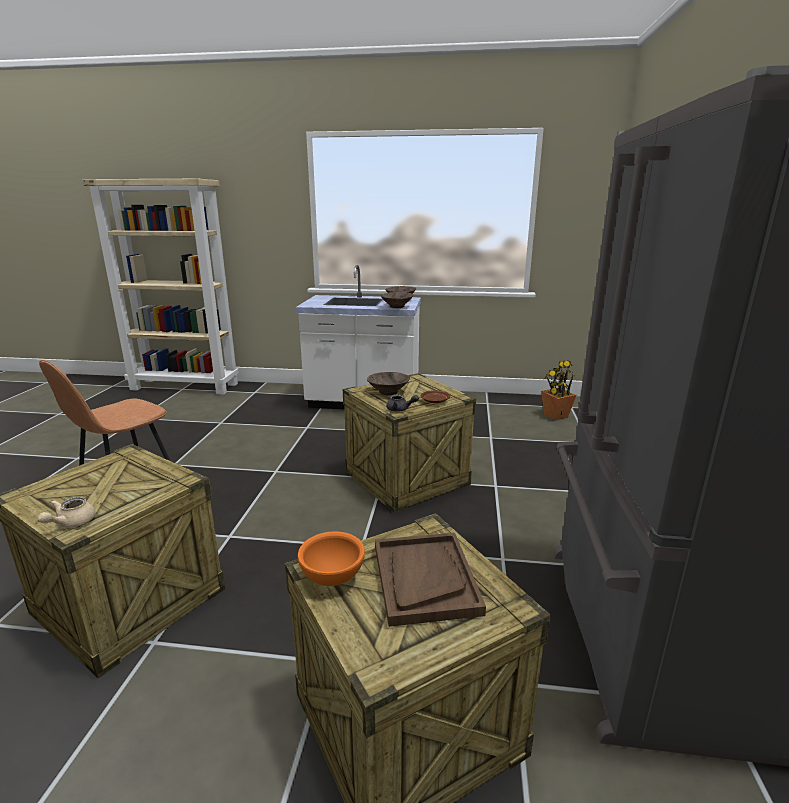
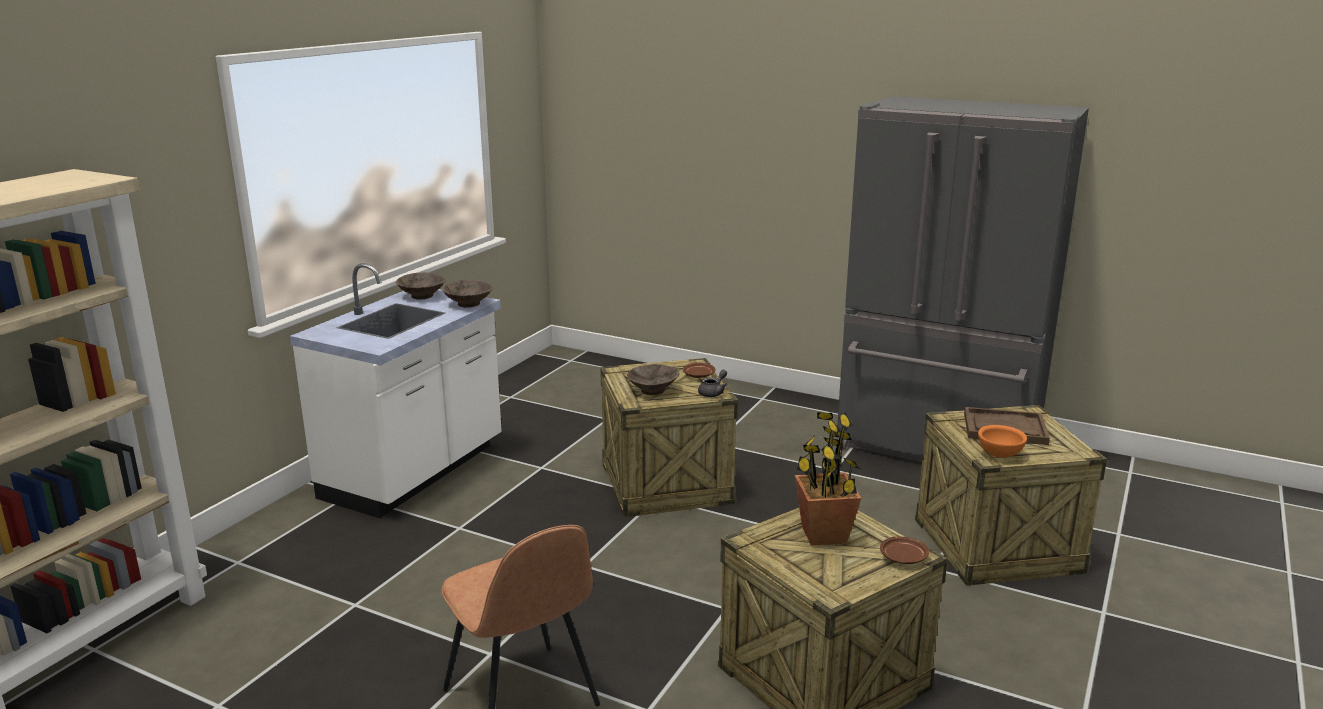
camera: 70 degrees left, 0 degrees up
beige teapot [38,497,96,528] -> brown plate [880,537,929,564]
potted plant [541,360,576,420] -> potted plant moved to [795,412,861,545]

